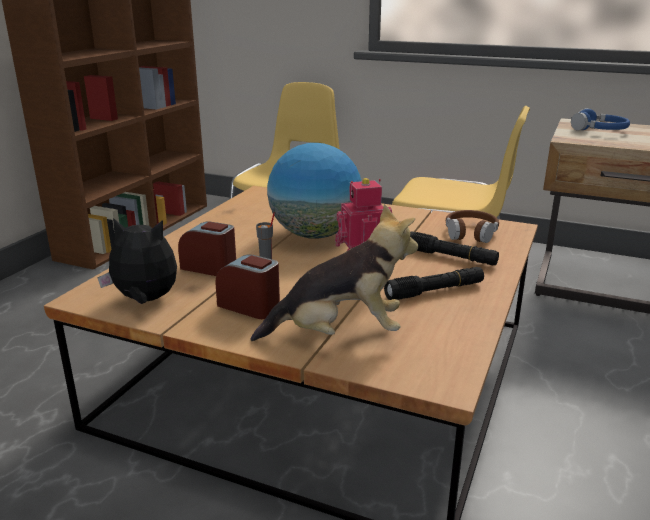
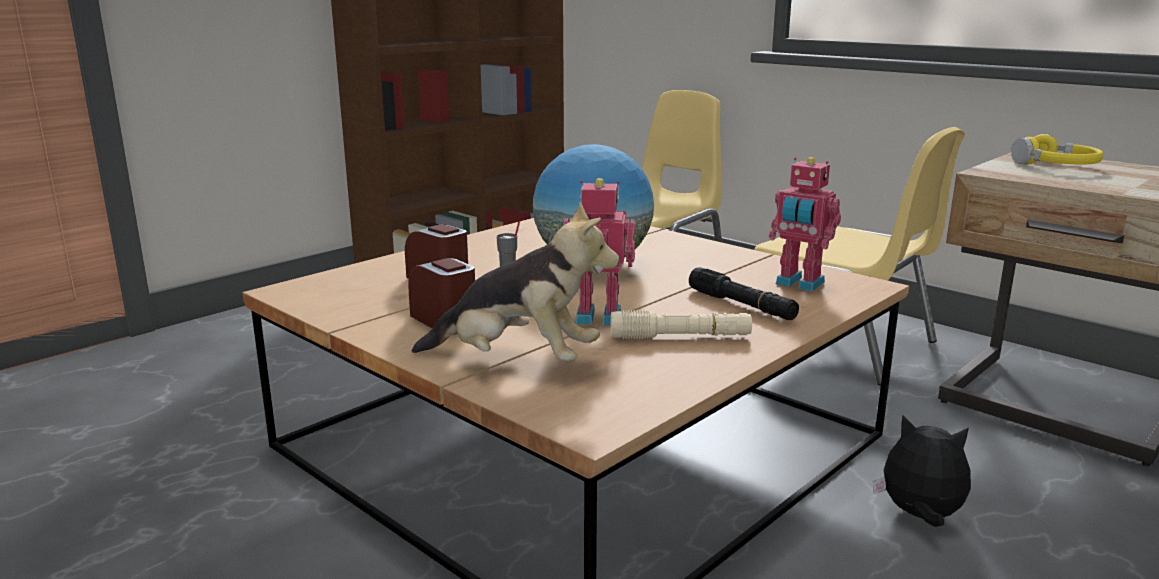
camera: 20 degrees right, 5 degrees down
plush toy [97,218,177,304] -> plush toy moved to [873,415,971,527]
black flashlight [384,267,484,300] -> beige flashlight [611,310,752,339]
brown headphones [446,210,499,243] -> toy robot [769,157,841,291]
blue headphones [571,108,630,131] -> yellow headphones [1011,134,1103,164]

